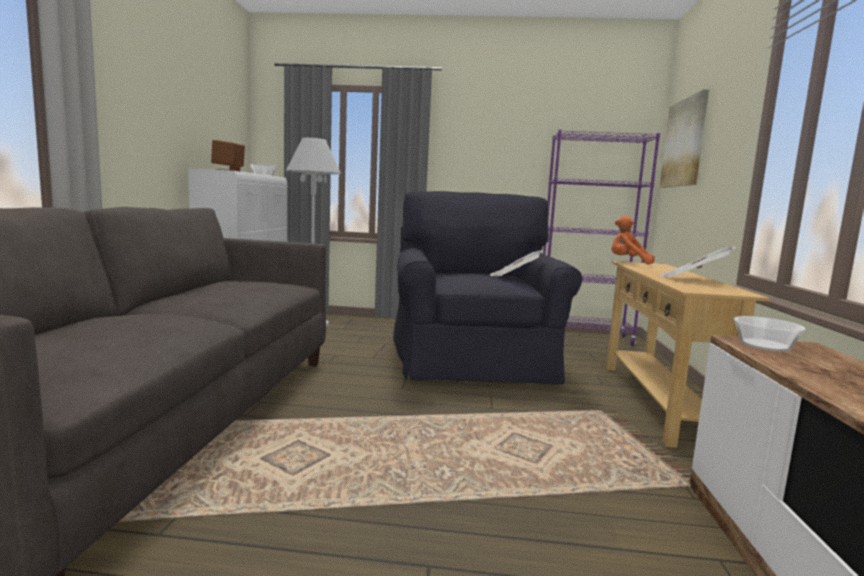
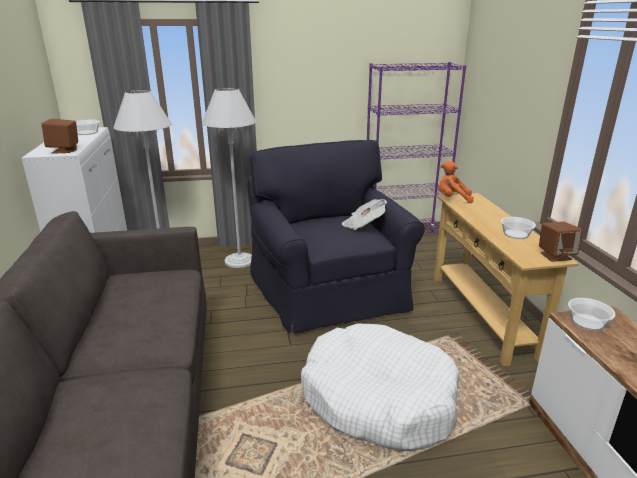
camera: 15 degrees left, 15 degrees up
newspaper [659,246,736,277] -> bowl [501,217,536,239]
picture [660,89,709,188] -> none
none -> white floor lamp [202,88,256,268]
none -> white dog bed [301,323,460,451]
none -> brown speaker [539,222,583,262]

